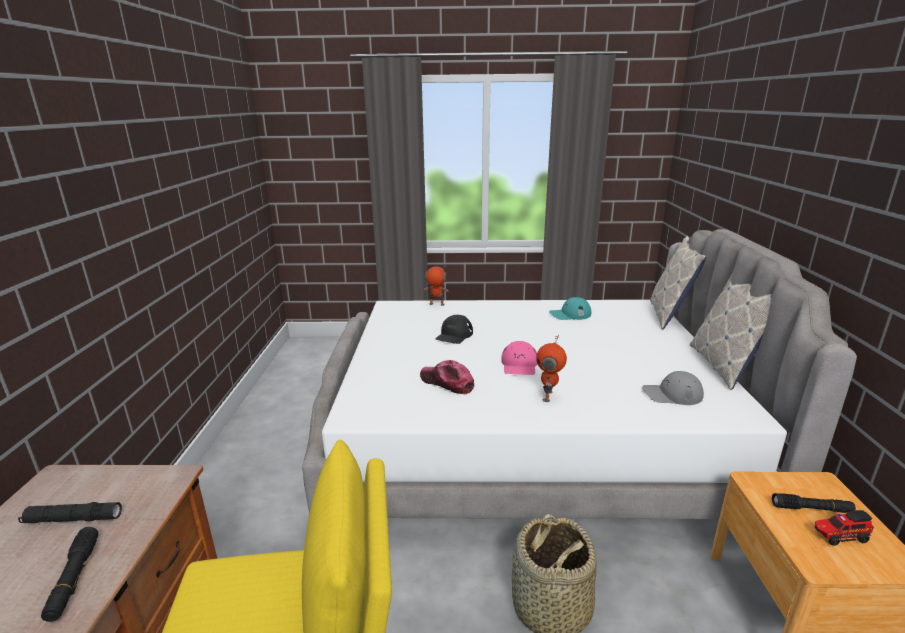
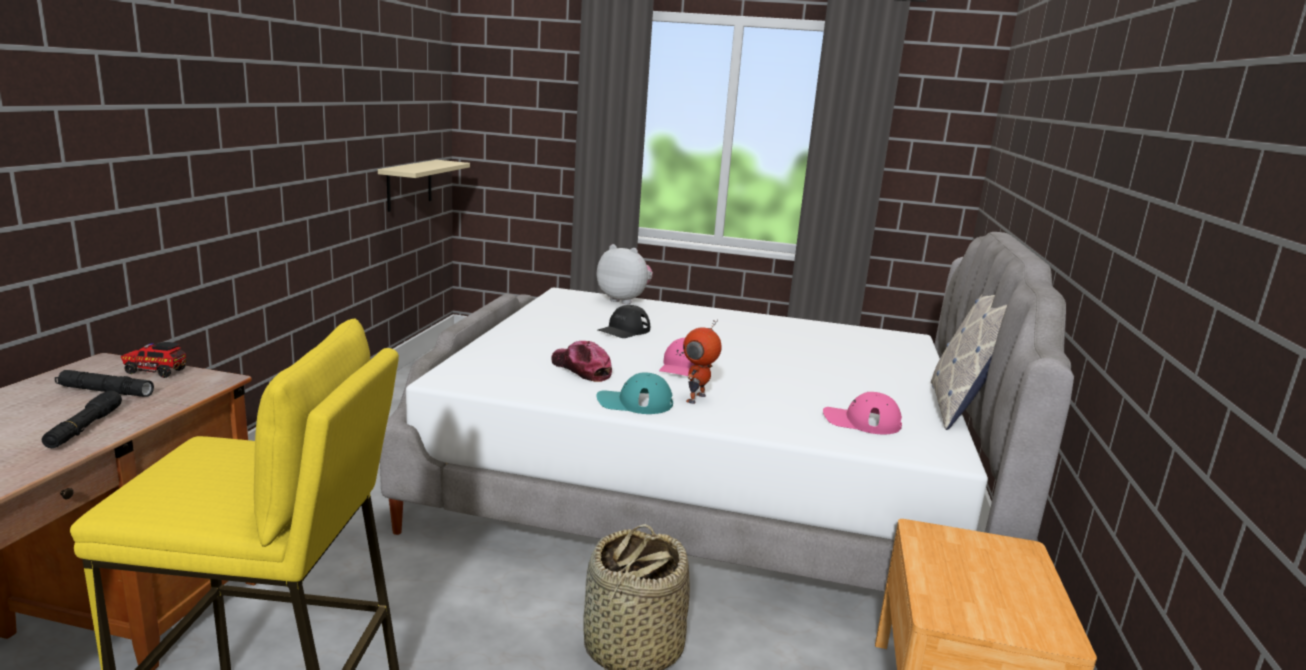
camera: 10 degrees right, 5 degrees down
toy robot [424,265,449,306] -> plush toy [597,244,653,304]
turquoise cap [549,297,591,320] -> turquoise cap moved to [596,373,673,414]
grey cap [642,371,704,405] -> pink cap [823,392,902,434]
pillow [650,236,707,329] -> none
black flashlight [772,493,856,513] -> none
toy truck [815,510,874,546] -> toy truck moved to [120,342,186,378]
none -> beige shelf [378,160,470,212]

